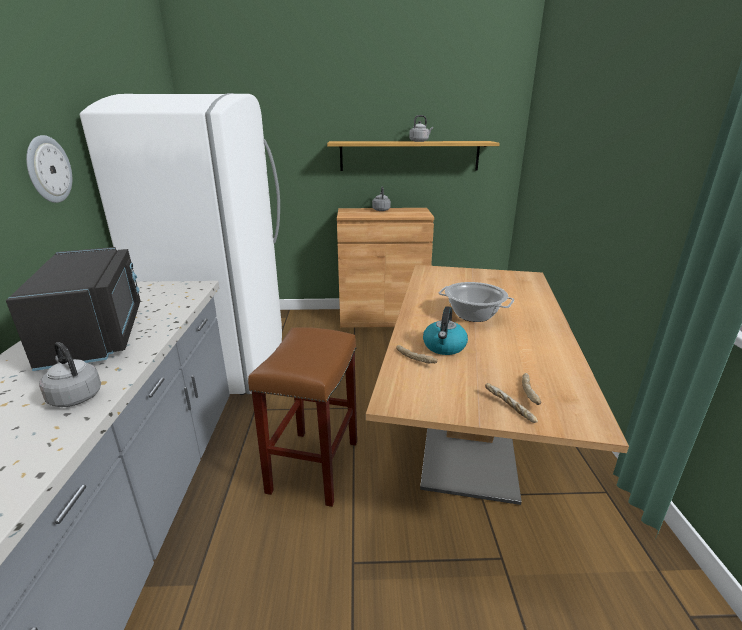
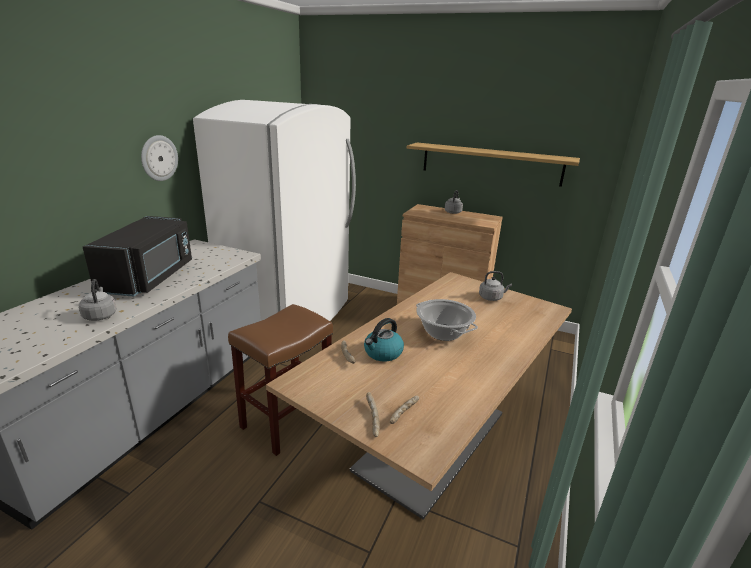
camera: 25 degrees right, 0 degrees up
grey kettle [409,115,433,142] -> grey kettle moved to [479,271,512,301]

